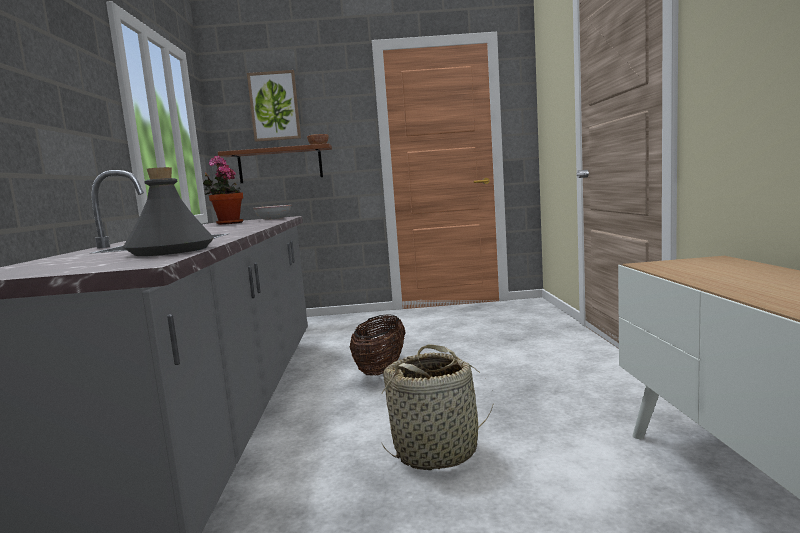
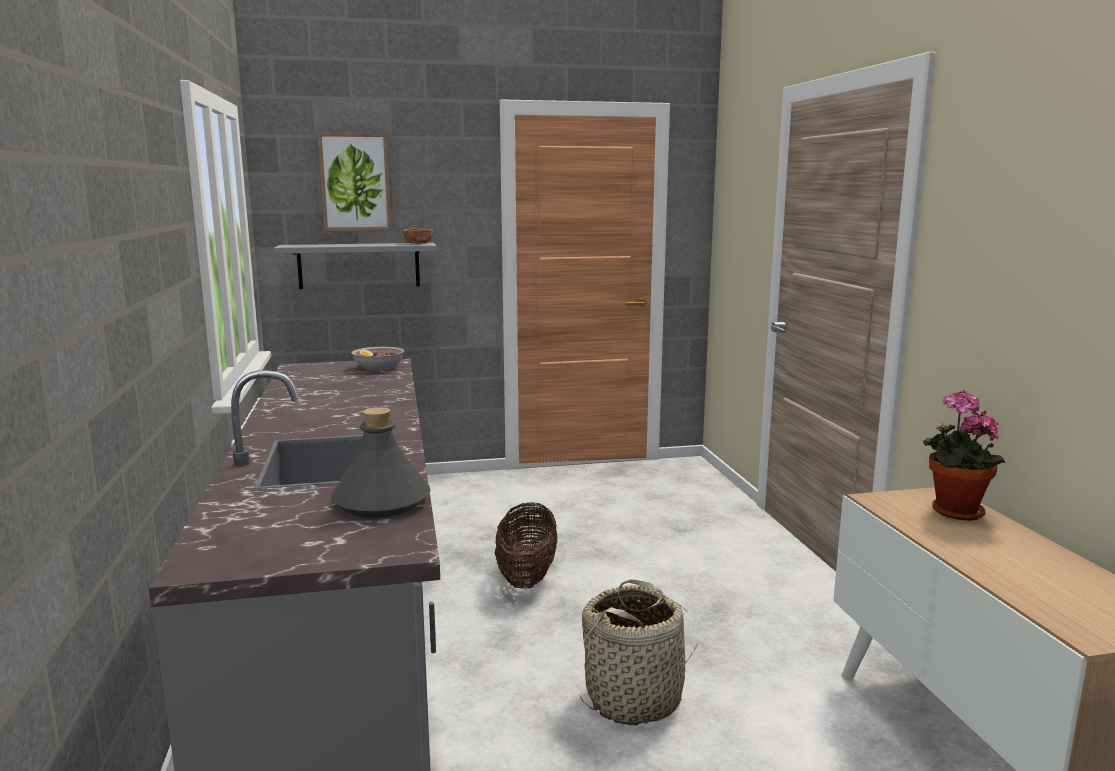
camera: 10 degrees left, 5 degrees up
potted plant [203,156,243,225] -> potted plant moved to [923,390,1006,521]
brown shelf [218,143,332,183] -> grey shelf [274,243,437,289]

